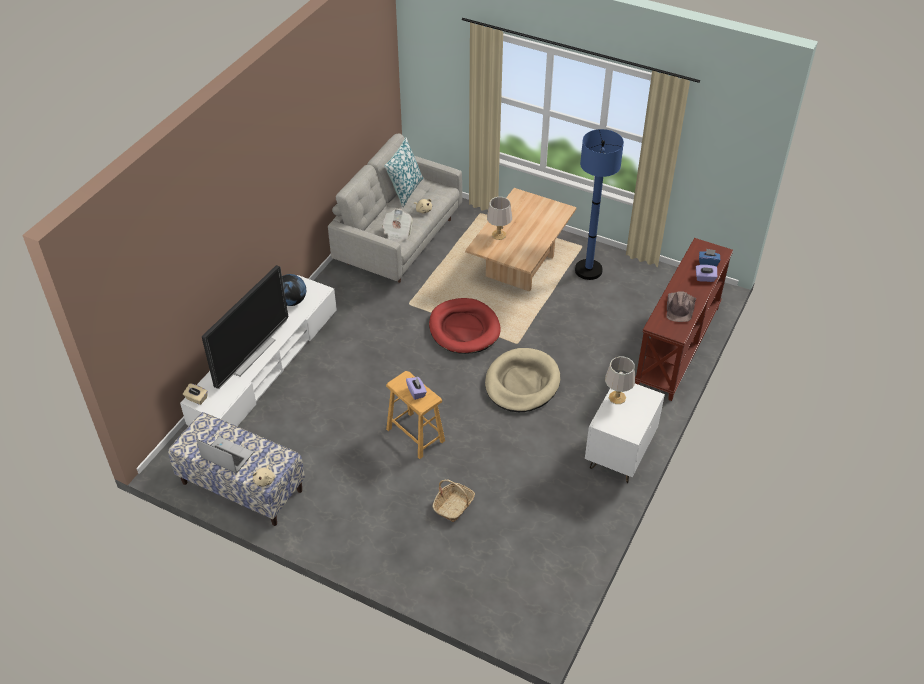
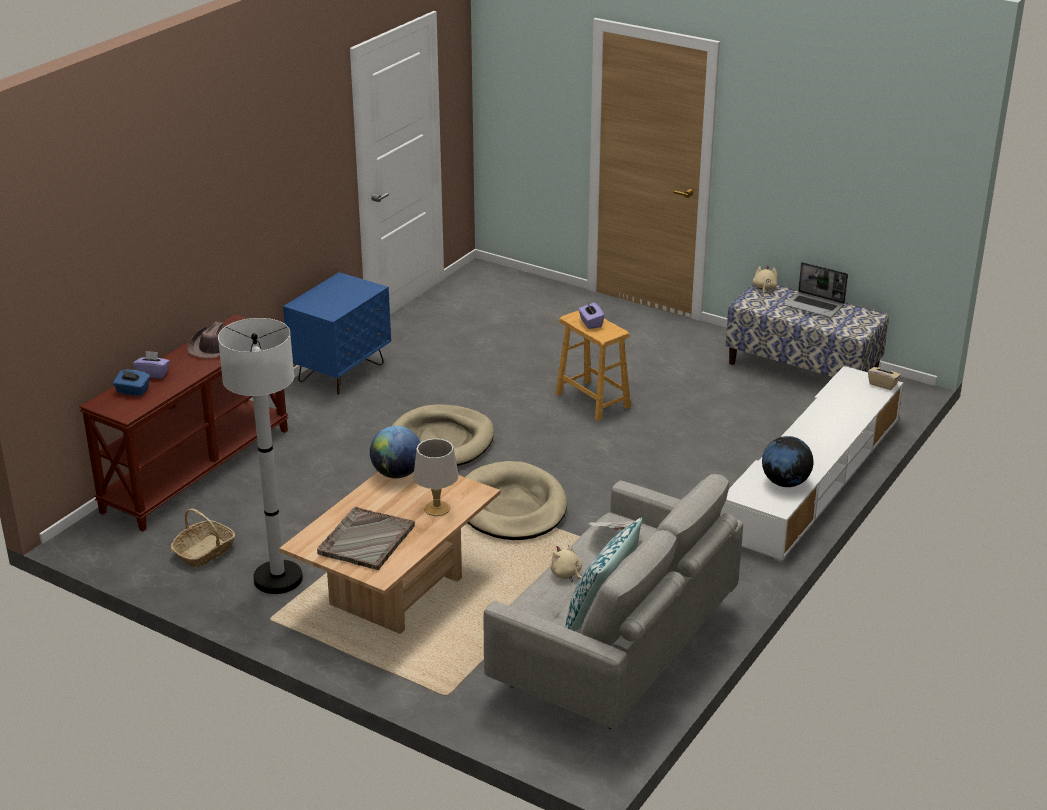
camera: 175 degrees left, 15 degrees down
television [202,265,288,389] -> none
red dog bed [429,298,501,354] -> beige dog bed [465,461,567,540]
basket [433,480,475,522] -> basket moved to [170,508,235,567]
blue floor lamp [575,129,624,280] -> white floor lamp [218,318,303,594]
white nightstand [585,384,665,483] -> blue nightstand [283,272,391,395]
grey table lamp [605,356,635,404] -> none
none -> grey tray [317,507,415,570]
none -> globe [370,426,421,478]

